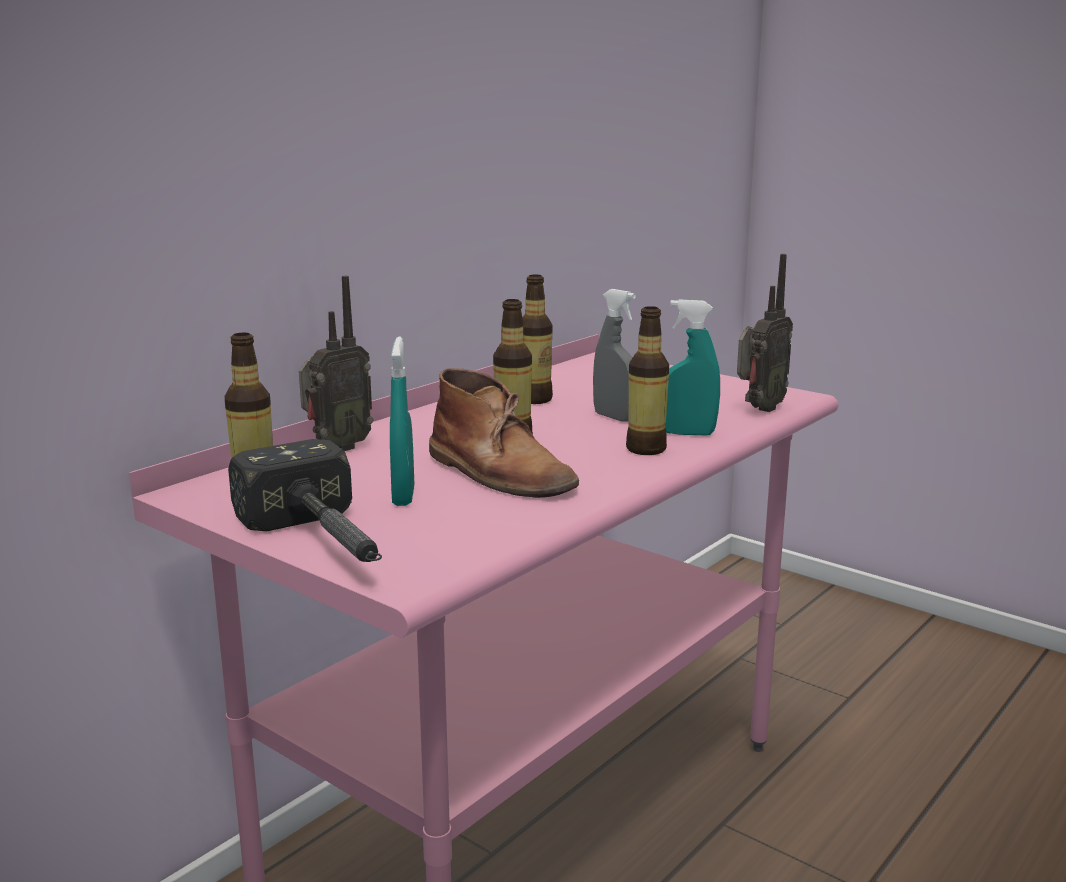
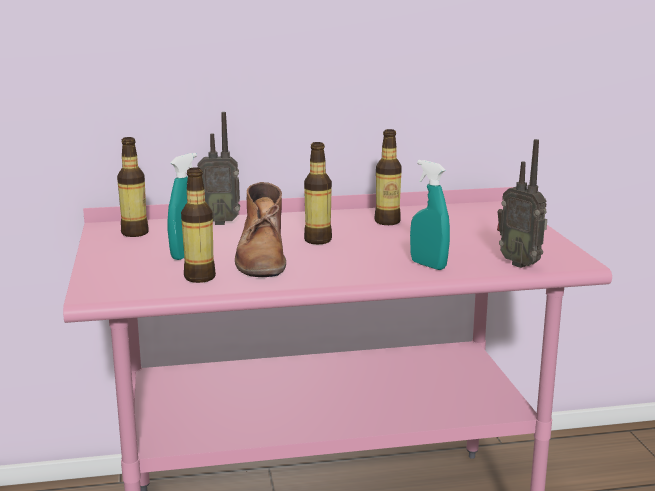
camera: 40 degrees right, 0 degrees up
hammer [228,439,382,562] -> none
grey spray bottle [593,289,636,422] -> none
bottle [626,306,669,455] -> bottle moved to [181,167,216,283]
radio [737,254,793,412] -> radio turned 60 degrees clockwise [497,139,547,268]

